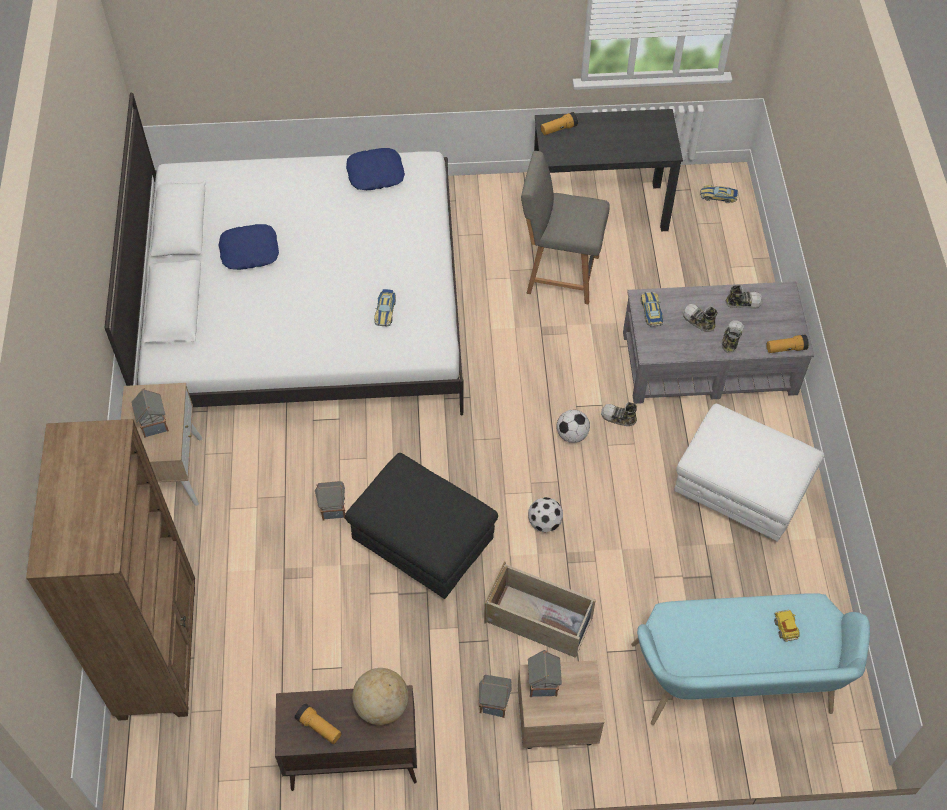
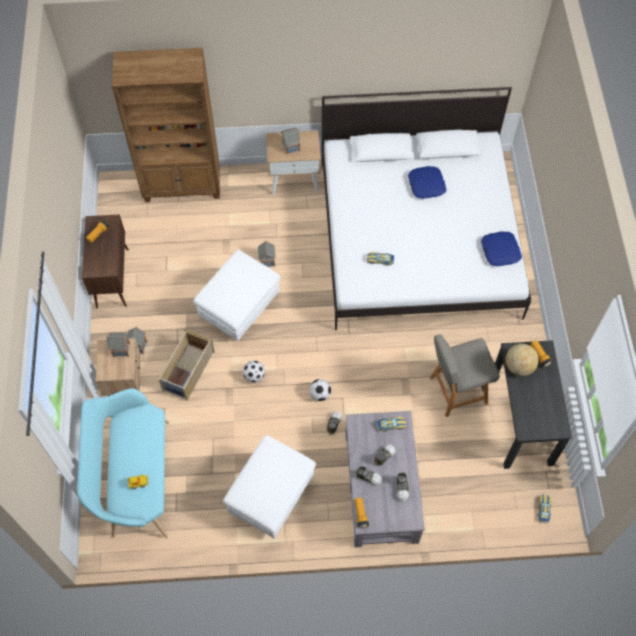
camera: 90 degrees right, 5 degrees up
black ottoman [345,453,498,599] -> white ottoman [193,249,280,341]
globe [352,668,409,725] -> globe moved to [506,344,539,376]
grey chair [521,151,610,304] -> grey chair turned 120 degrees counterclockwise [430,334,500,417]

